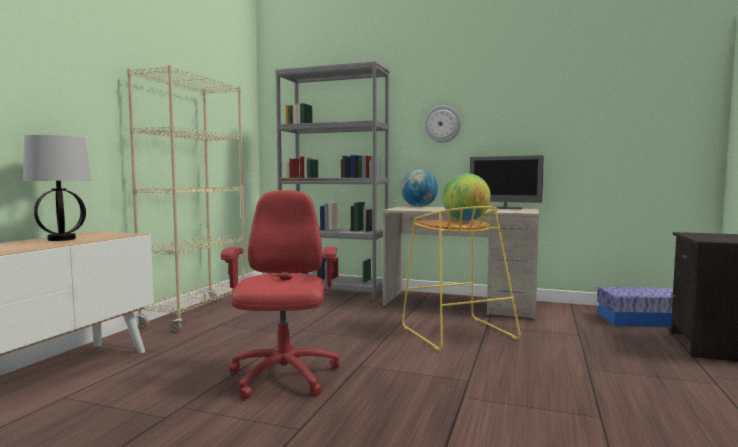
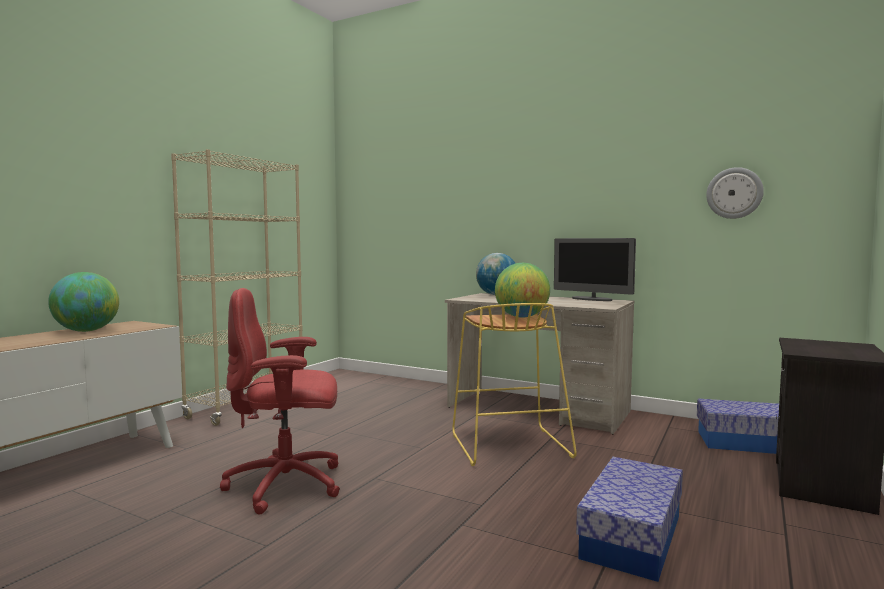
camera: 10 degrees right, 0 degrees up
table lamp [23,135,91,241] -> globe [48,272,119,332]
red office chair [221,190,340,399] -> red office chair turned 105 degrees counterclockwise [220,288,340,515]
grey bookcase [275,61,389,300] -> none
wall clock [424,105,461,143] -> wall clock moved to [706,167,764,219]
none -> storage box [576,457,683,582]

